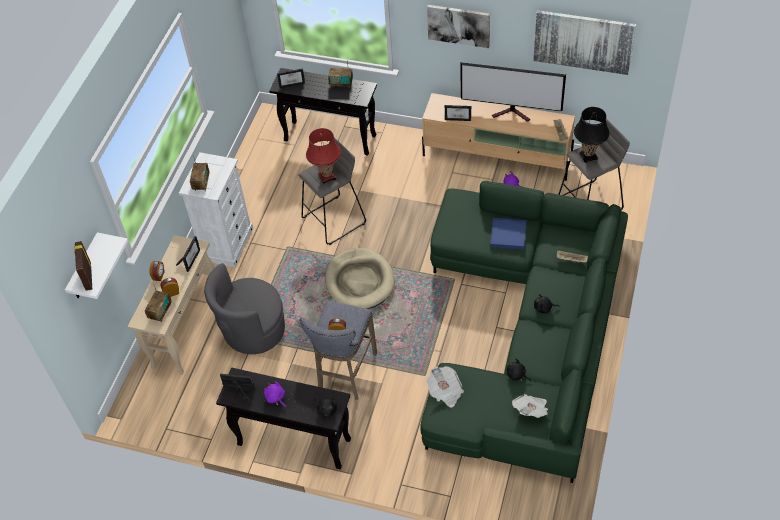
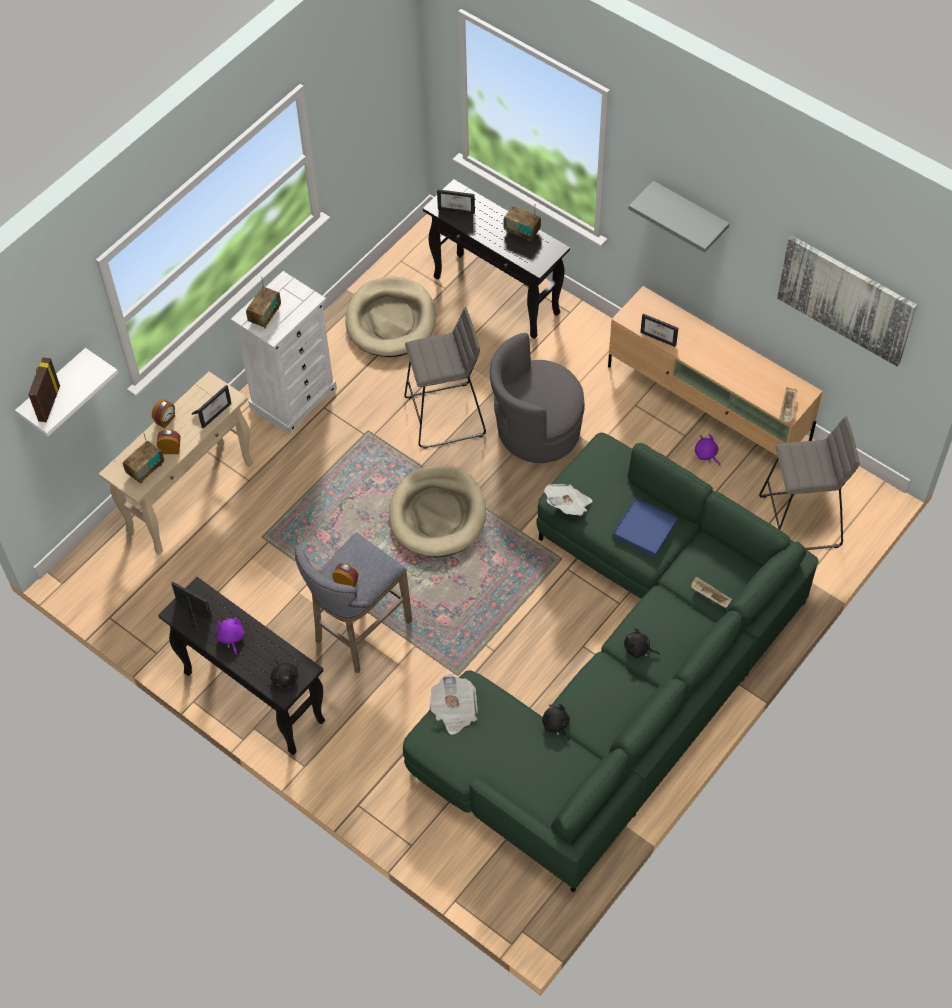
camera: 20 degrees right, 5 degrees up
grey armchair [204,263,285,354] -> grey armchair moved to [490,333,585,463]
red table lamp [306,128,341,184] -> none
picture [427,5,490,48] -> grey shelf [629,181,730,253]
television [461,62,566,122] -> none
newspaper [512,394,548,418] -> newspaper moved to [544,484,592,516]
black table lamp [574,107,610,163] -> none
none -> beige dog bed [345,277,436,357]

